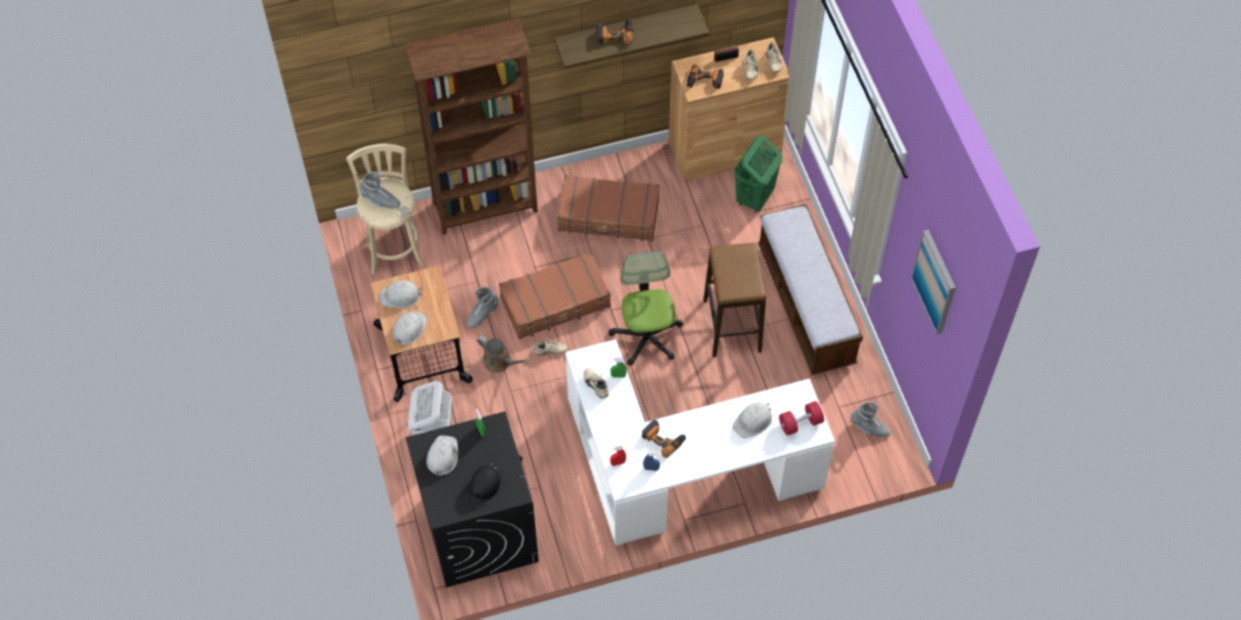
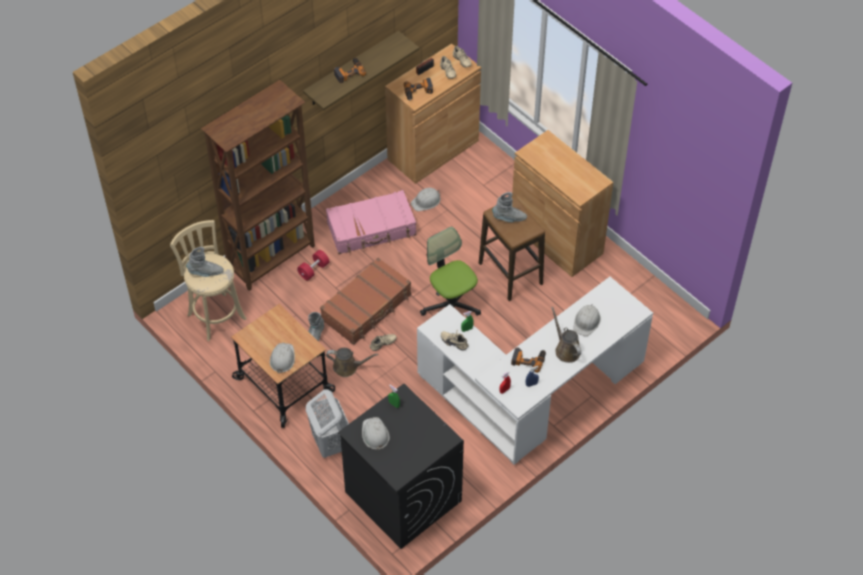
camera: 25 degrees left, 5 degrees down
white hard hat [380,280,422,308] -> white hard hat moved to [411,188,440,211]
black hard hat [466,463,502,507] -> none
brown suitcase [557,175,660,241] -> pink suitcase [326,190,416,254]
green laundry basket [734,136,782,213] -> none
bench [758,204,863,375] -> brown cabinet [512,130,613,277]
red dumbbell [779,401,824,436] -> red dumbbell moved to [297,250,330,280]
grey boot [851,402,890,438] -> grey boot moved to [492,192,527,222]
picture [911,230,956,334] -> none
none -> brown watering can [551,307,581,363]

